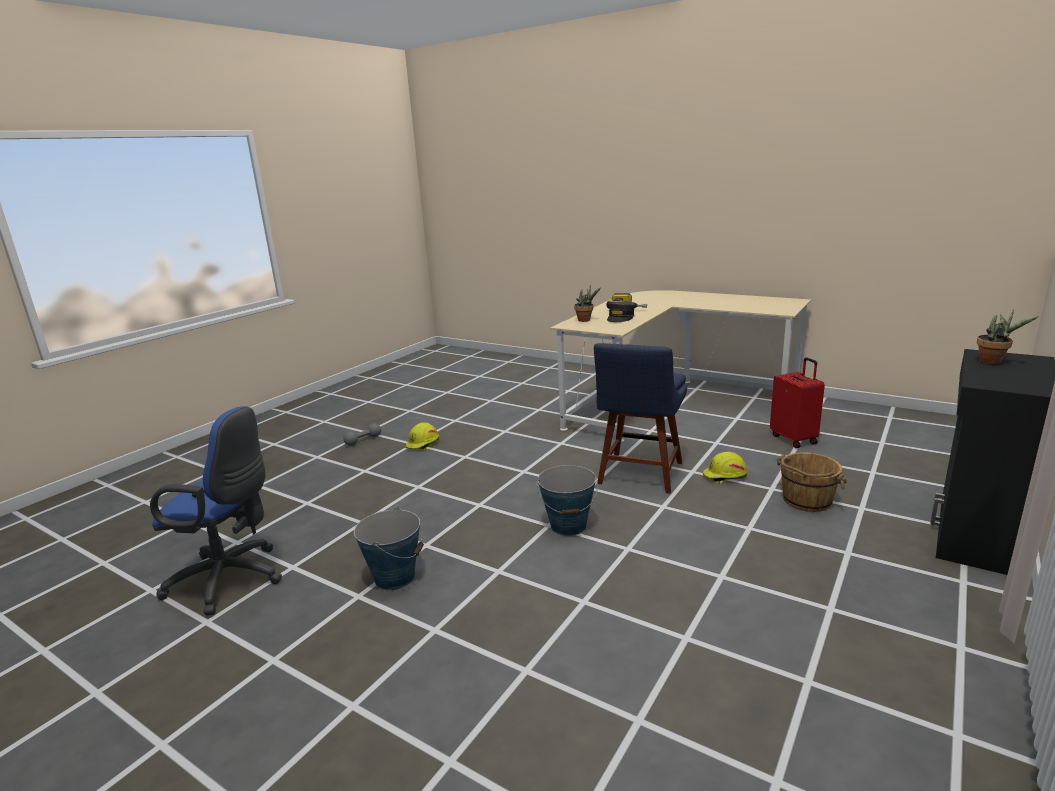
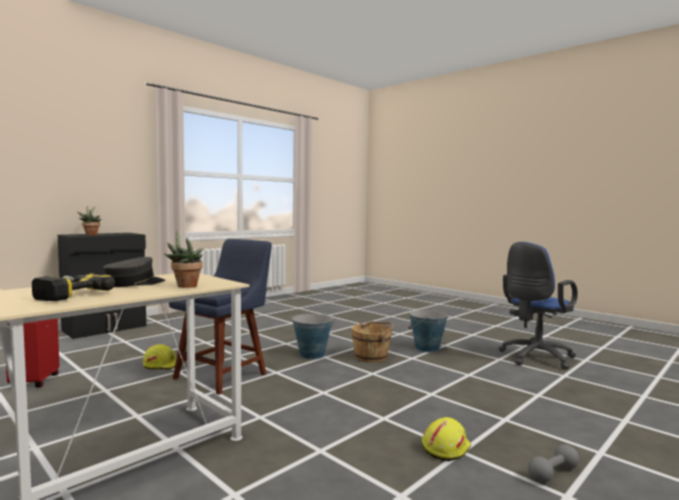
camera: 170 degrees left, 15 degrees down
blue office chair [150,406,282,615] -> blue office chair turned 60 degrees counterclockwise [498,242,578,370]
brown bucket [777,453,847,512] -> brown bucket moved to [351,321,394,362]

